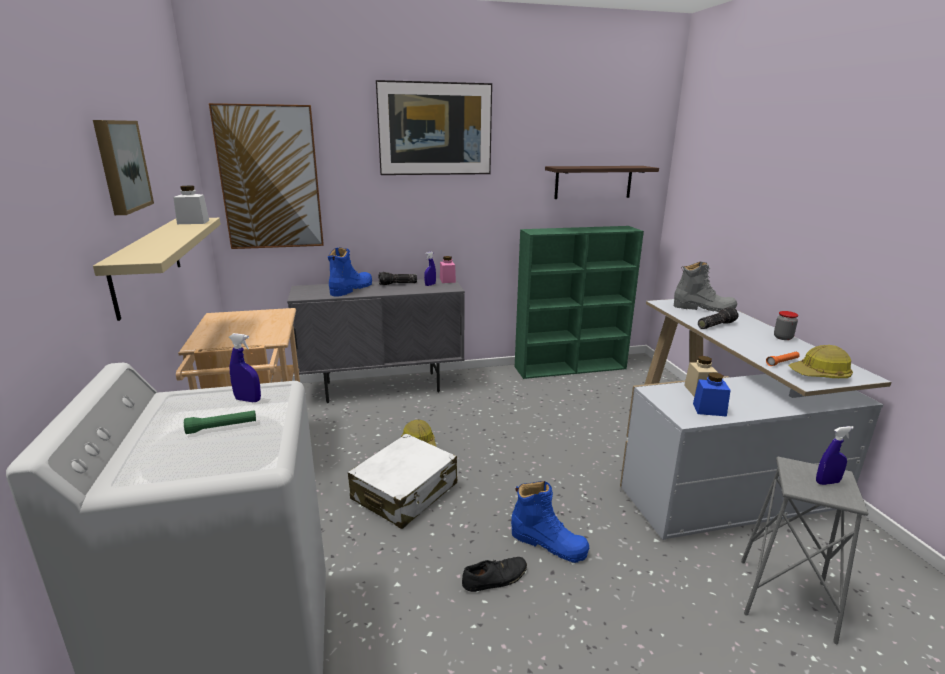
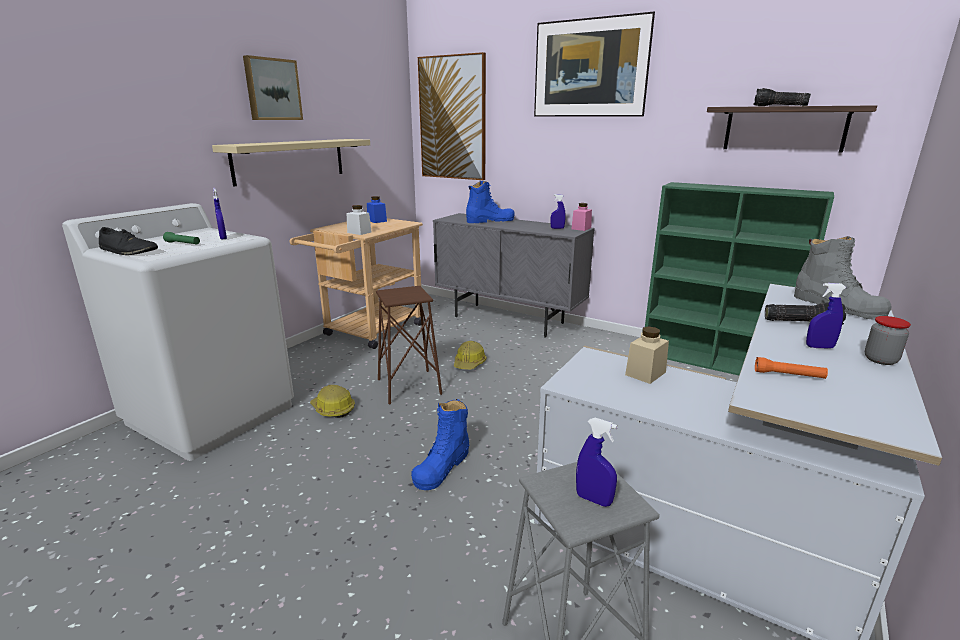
camera: 45 degrees right, 0 degrees up
white jar [173,186,209,224] -> white jar moved to [346,205,372,235]
white suitcase [348,434,457,529] -> brown stool [376,286,442,404]
flashlight [378,272,417,285] -> flashlight moved to [753,88,811,106]
black shoe [462,557,527,592] -> black shoe moved to [99,227,158,255]
blue boot [511,481,589,563] -> blue boot turned 45 degrees clockwise [411,399,469,490]
blue jar [693,372,731,417] -> blue jar moved to [367,196,387,223]
hard hat [789,345,853,378] -> hard hat moved to [310,385,355,418]
none -> blue spray bottle [806,283,847,349]

